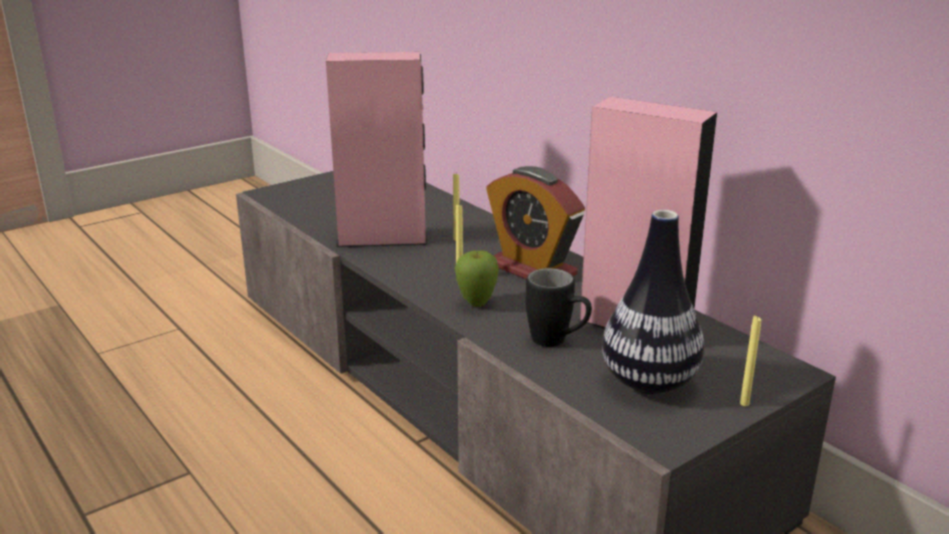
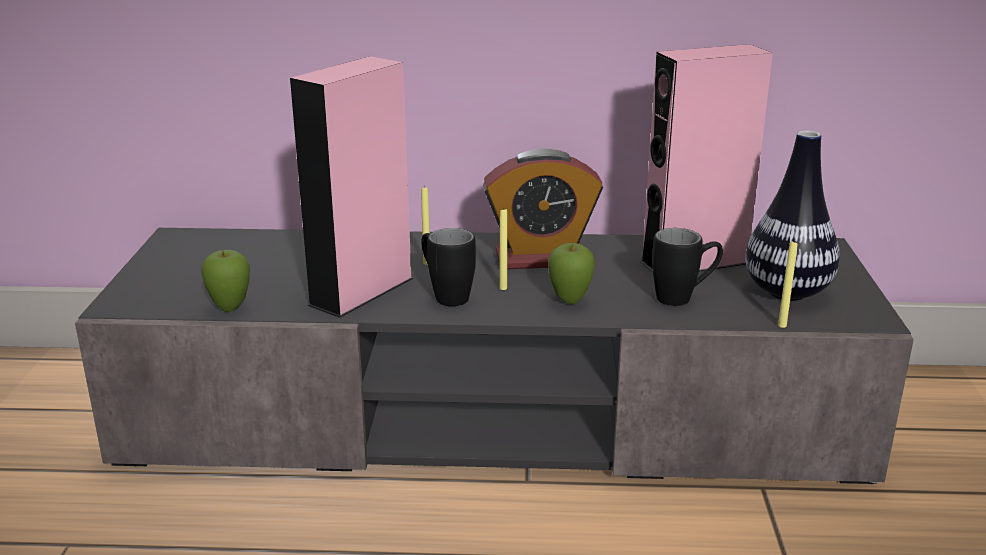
camera: 50 degrees left, 0 degrees up
yellow candle [740,316,761,406] -> yellow candle moved to [778,241,798,328]
none -> apple [201,250,250,312]
none -> black mug [421,228,476,306]

